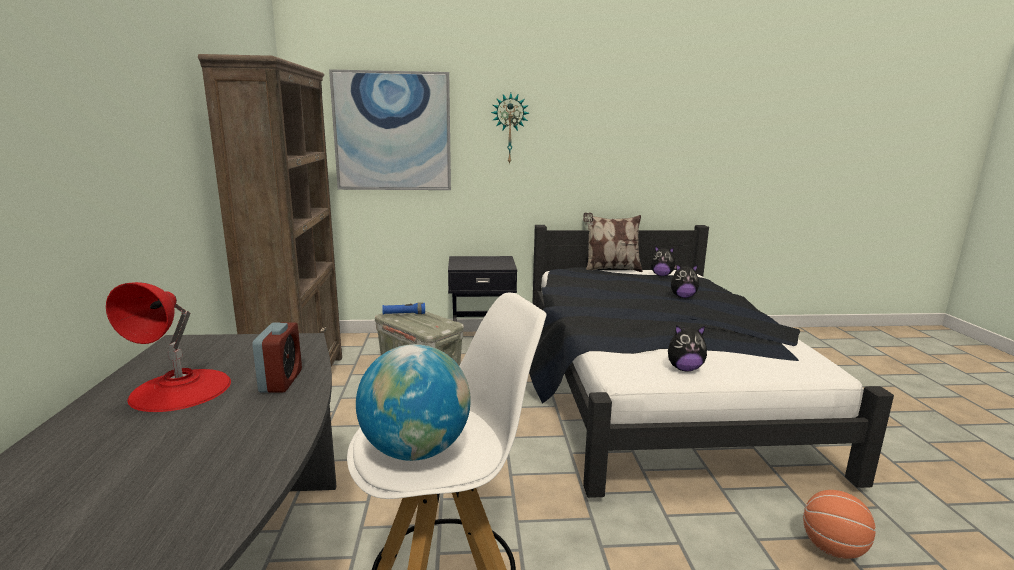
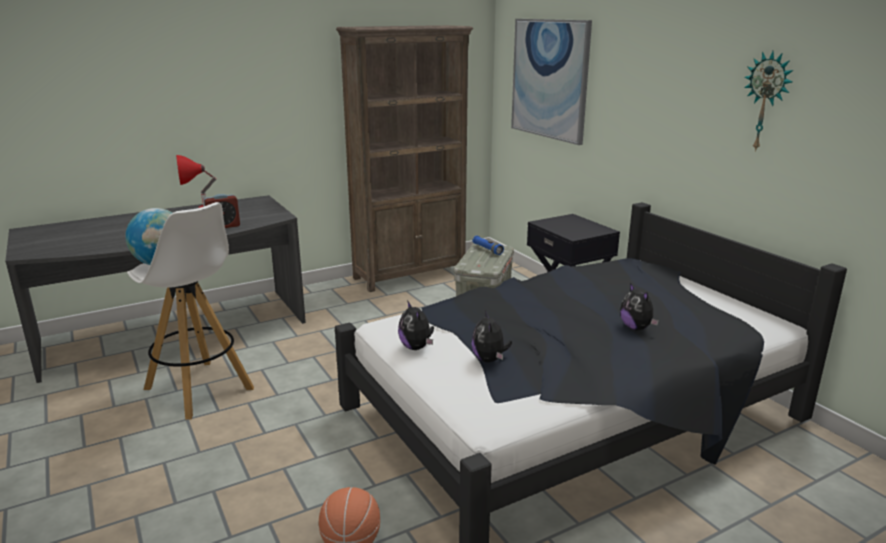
camera: 65 degrees right, 5 degrees up
wall clock [491,93,529,165] -> wall clock moved to [744,51,794,152]
pillow [583,212,643,272] -> none
plush toy [651,246,677,276] -> plush toy moved to [472,310,512,363]

